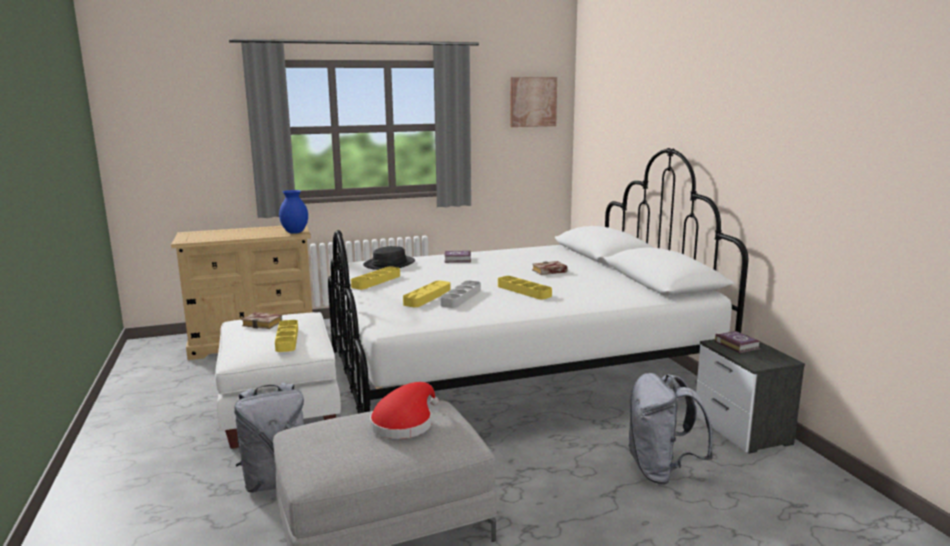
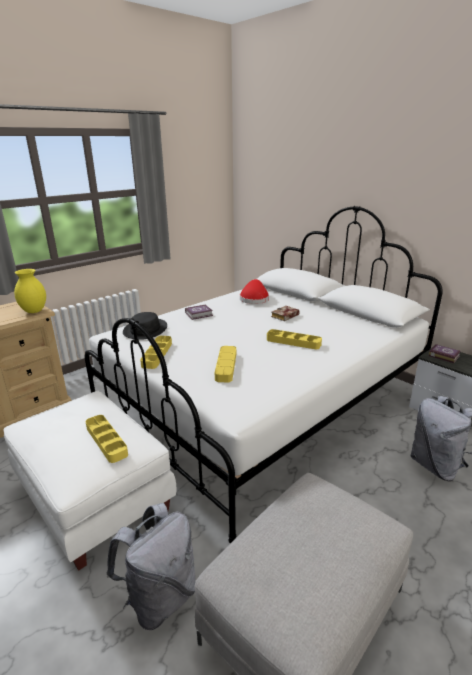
camera: 25 degrees left, 10 degrees up
book [242,312,282,329] -> none
blue vase [279,190,308,234] -> yellow vase [14,269,46,313]
red hat [370,382,439,439] -> red hat moved to [240,279,269,304]
grey tray [440,281,481,308] -> none
picture [510,77,557,127] -> none

